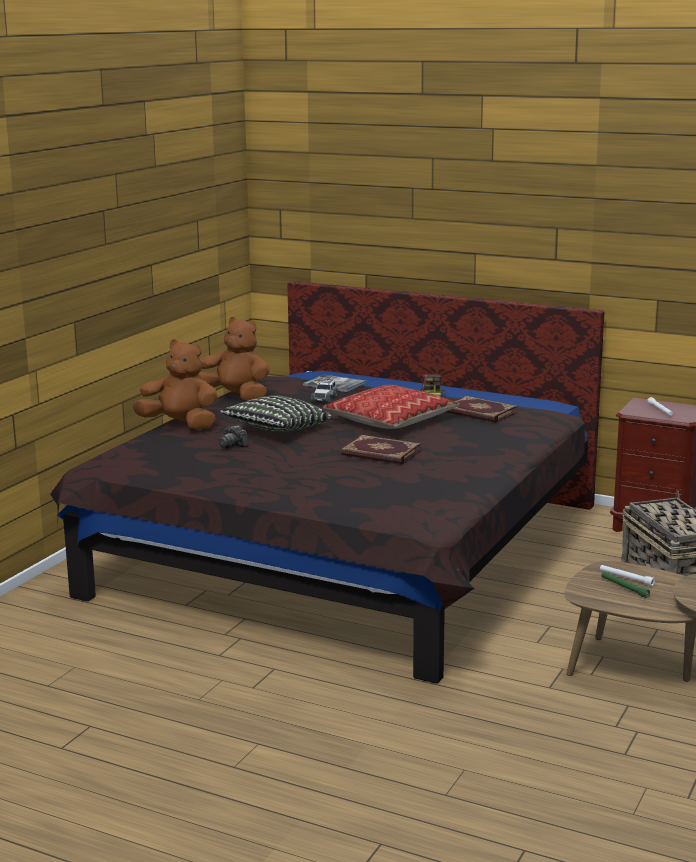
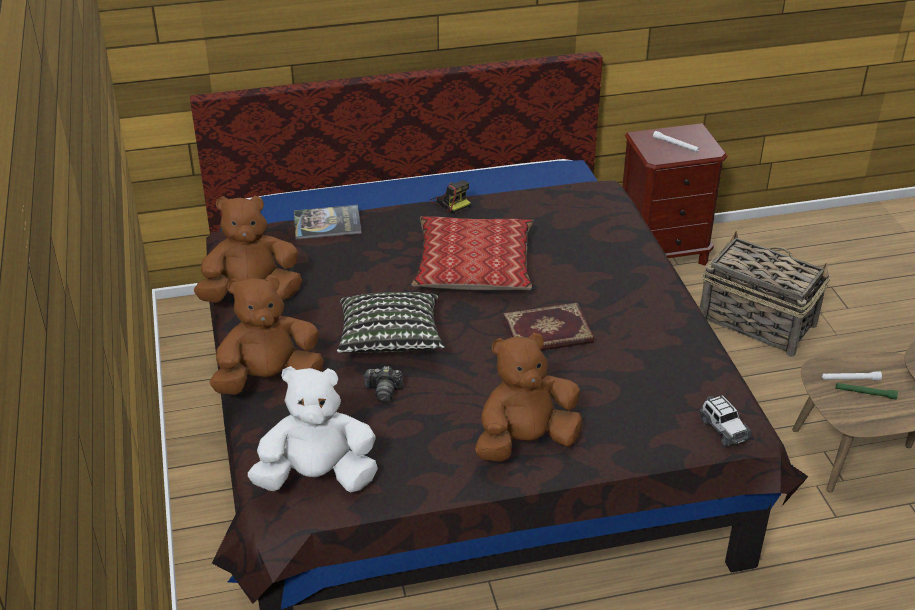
camera: 40 degrees left, 20 degrees up
toy car [311,379,338,404] -> toy car moved to [699,395,752,446]
book [445,396,517,423] -> none
none -> white plush toy [248,366,378,492]
none -> brown plush toy [475,333,583,462]

